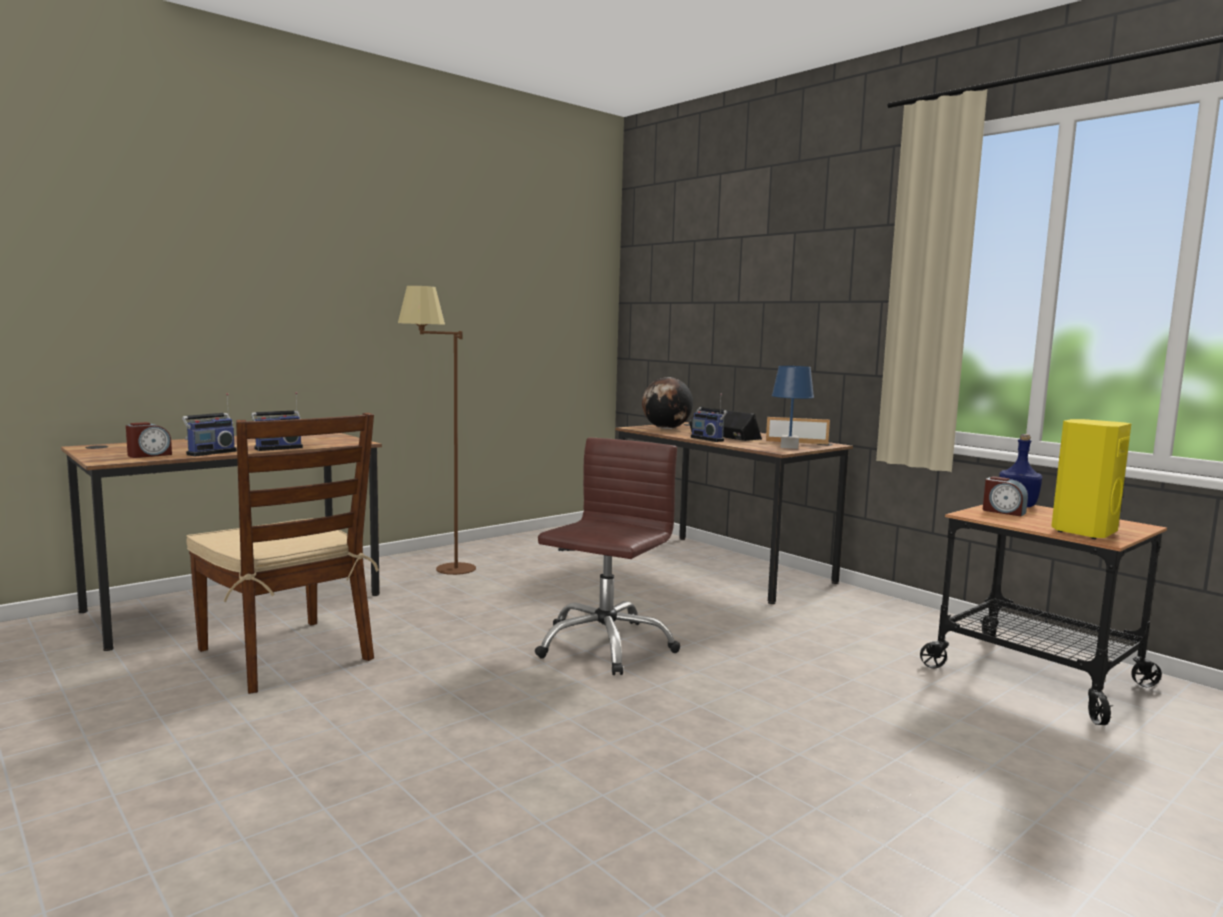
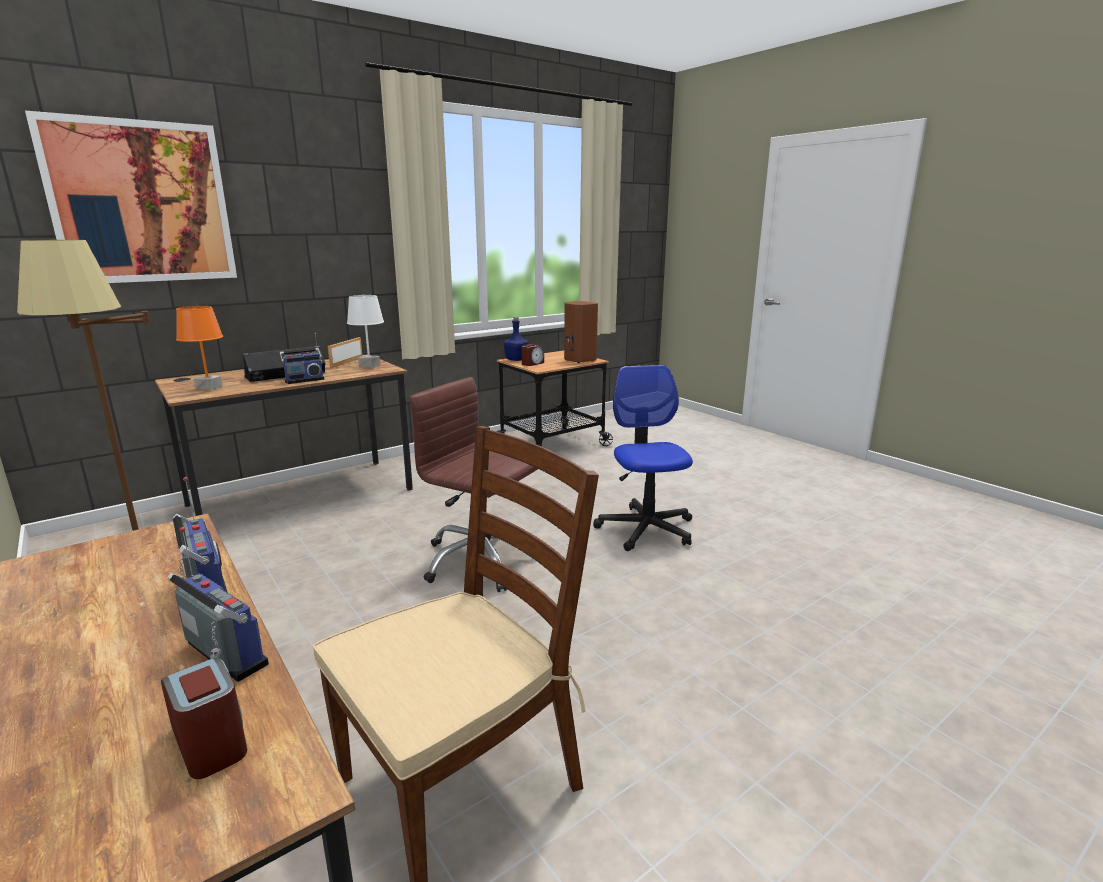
camera: 85 degrees left, 10 degrees up
globe [642,377,693,429] -> orange table lamp [176,306,223,390]
blue table lamp [772,366,814,449] -> white table lamp [347,295,384,368]
yellow speaker [1051,419,1131,539] -> brown speaker [564,301,598,363]
none -> picture [25,111,237,283]
none -> office chair [593,365,693,551]

